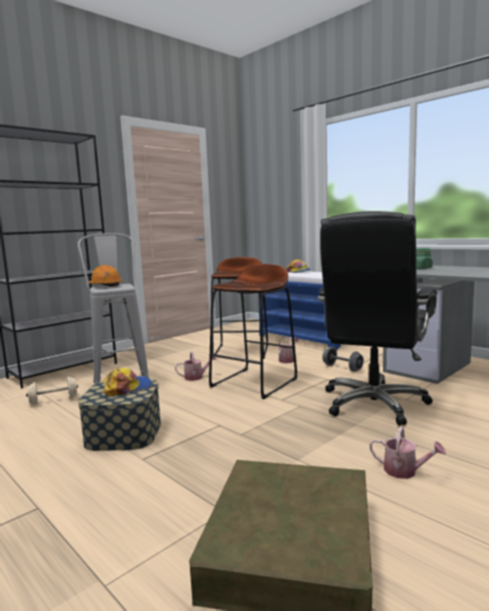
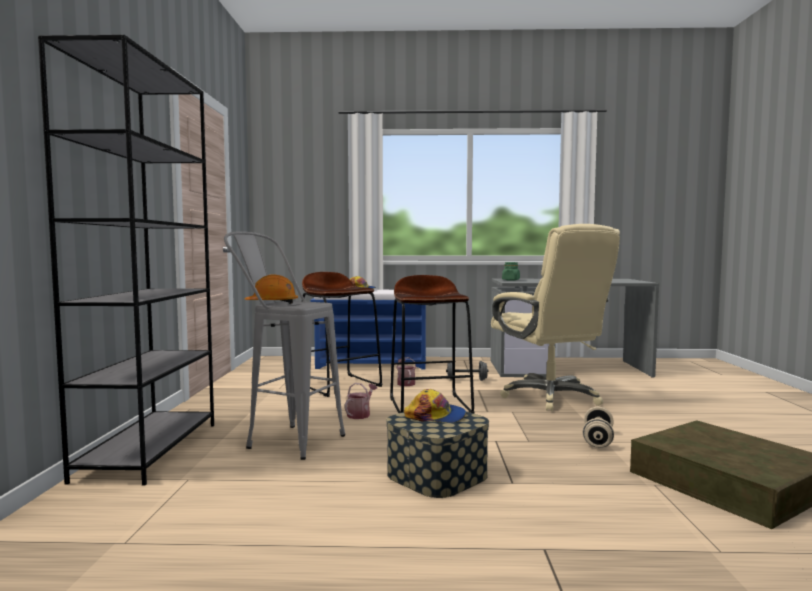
camera: 45 degrees left, 5 degrees down
beige dumbbell [26,377,78,405] -> beige dumbbell moved to [583,407,614,448]
cap [103,368,152,396] -> cap turned 90 degrees clockwise [404,389,466,423]
black office chair [318,211,437,426] -> beige office chair [491,224,620,411]
watering can [370,426,446,479] -> none

